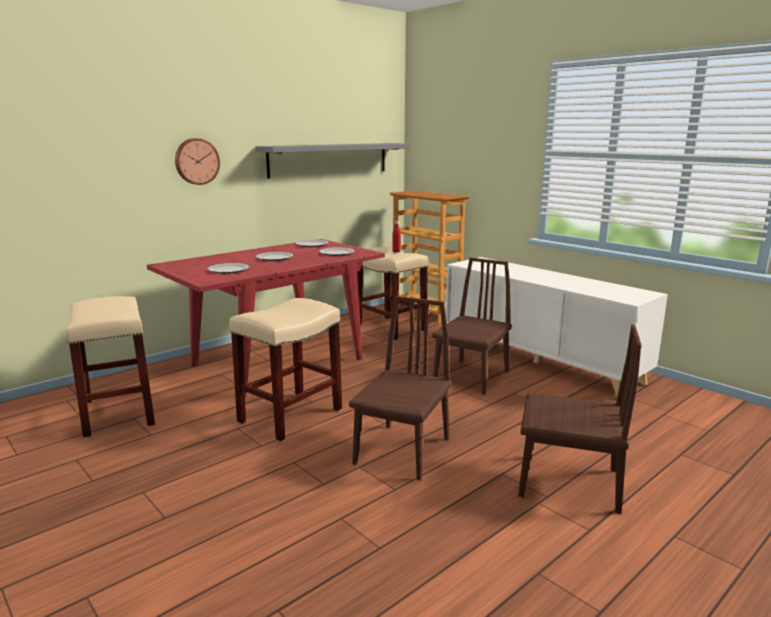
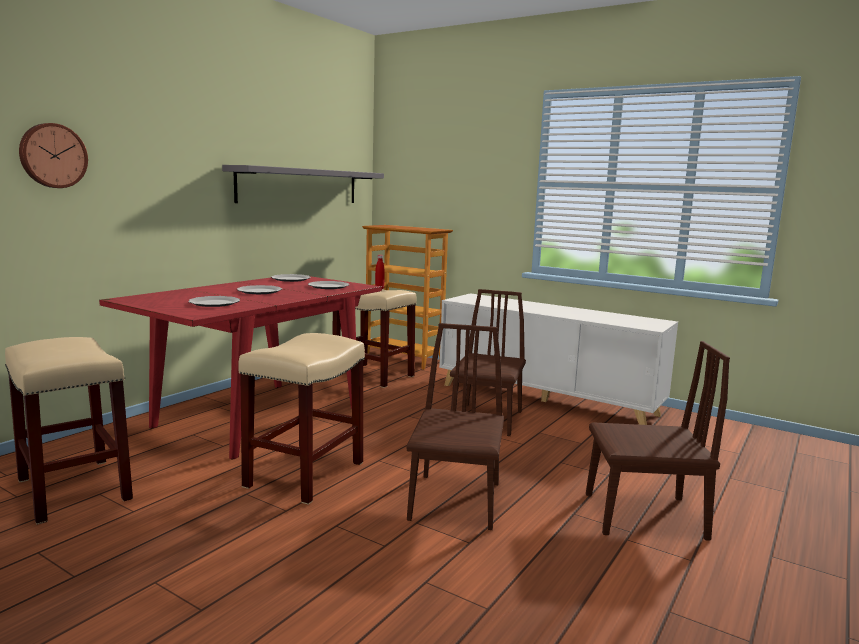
camera: 15 degrees left, 5 degrees down
wall clock [175,138,220,185] -> wall clock moved to [19,123,88,188]

